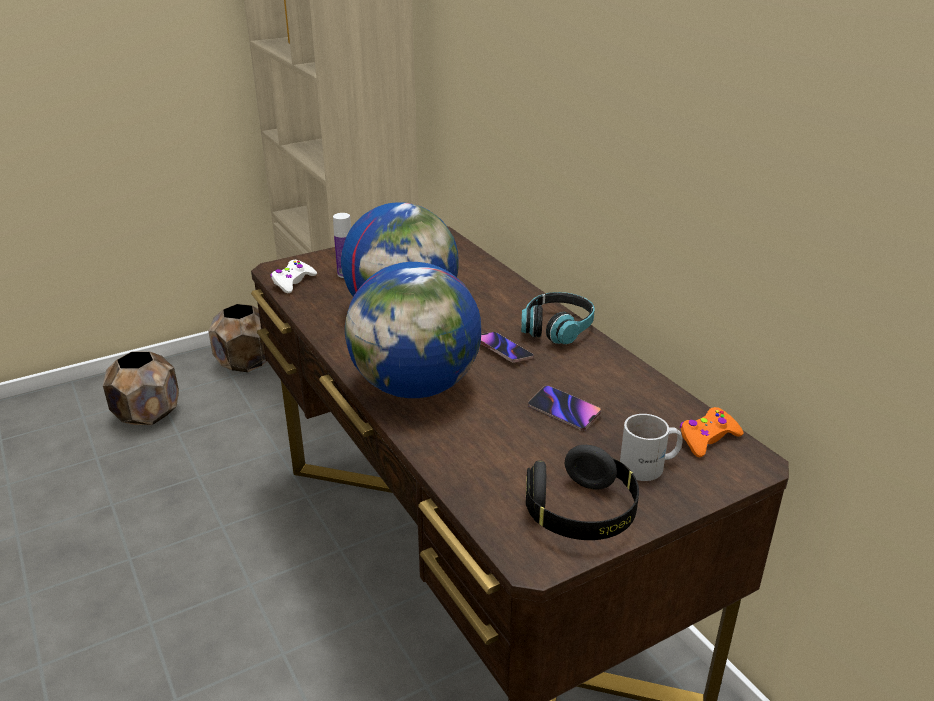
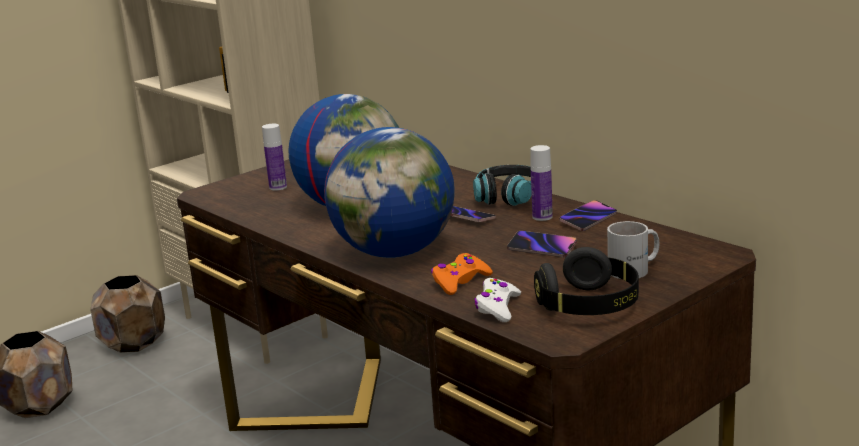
camera: 10 degrees left, 10 degrees down
white game controller [270,260,317,293] -> white game controller moved to [474,278,521,322]
orange game controller [680,407,743,457] -> orange game controller moved to [431,253,493,295]
none -> bottle [530,145,553,221]
none -> phone [559,200,617,231]

